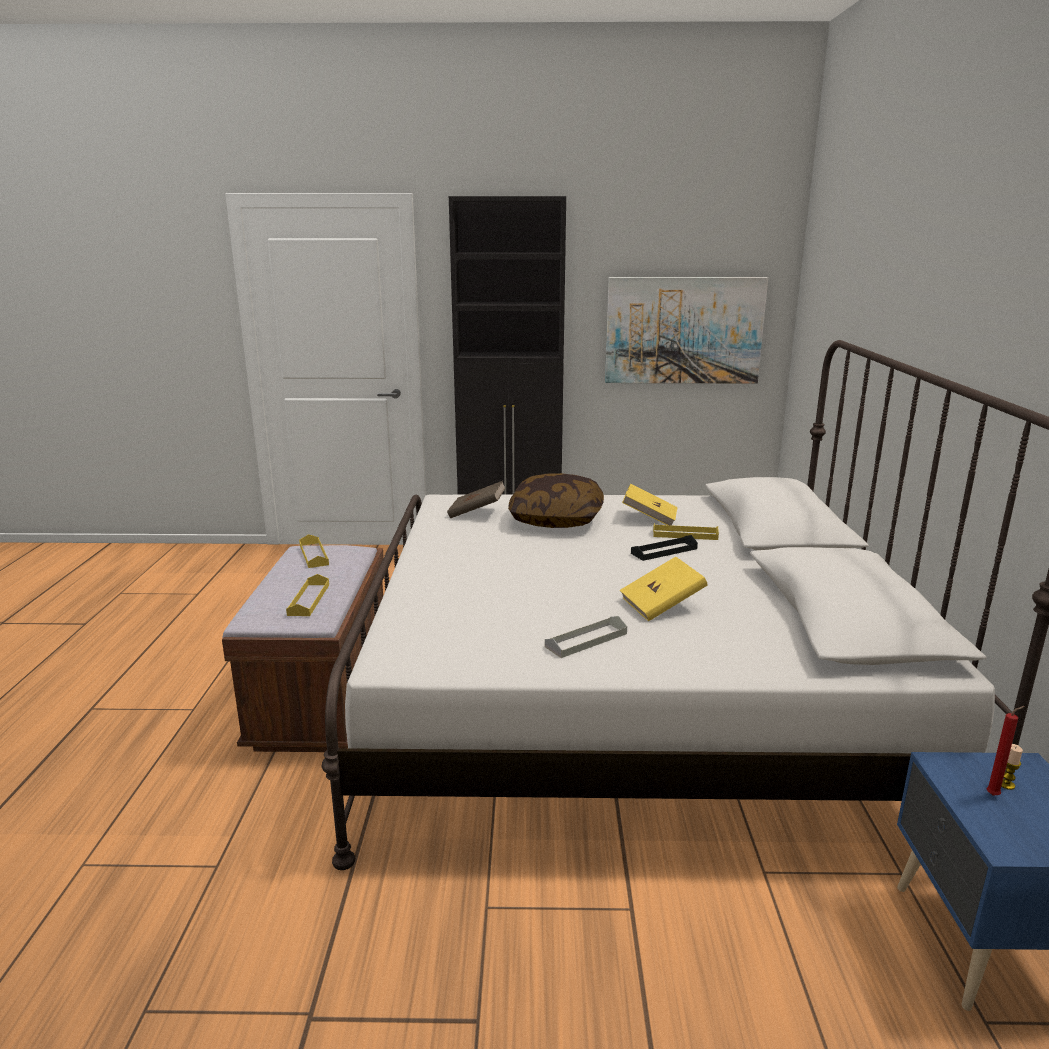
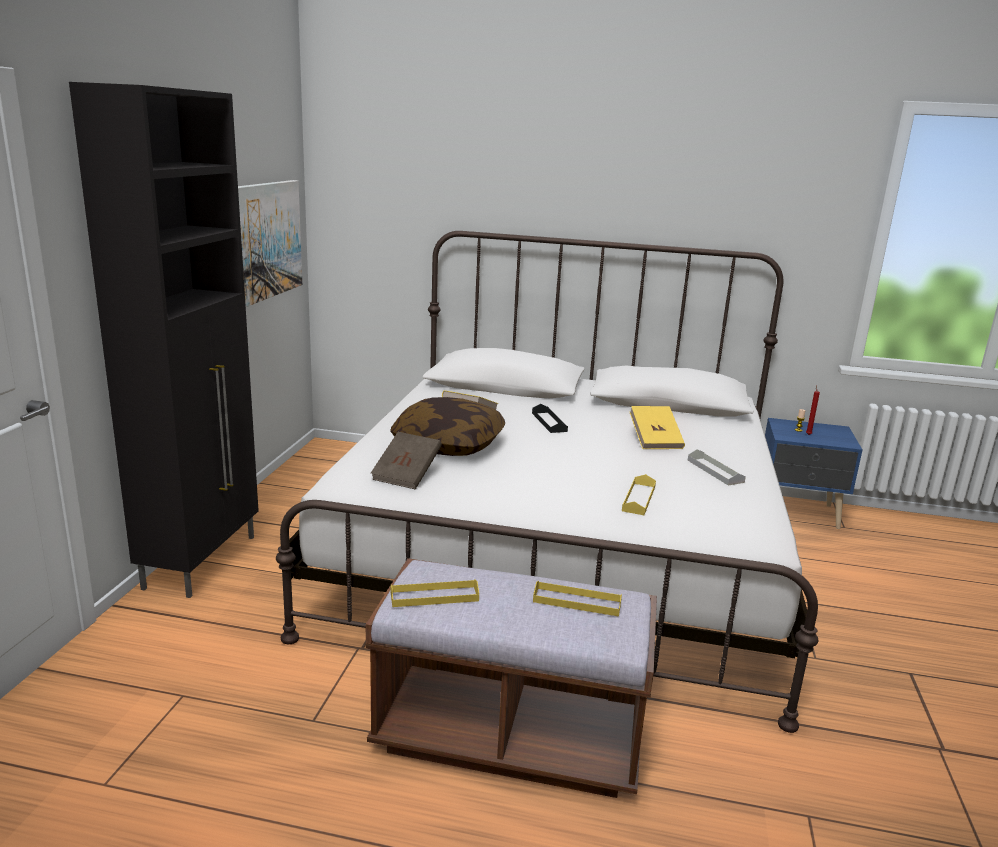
camera: 80 degrees left, 0 degrees up
yellow tray [653,523,719,540] -> yellow tray moved to [622,474,656,515]

